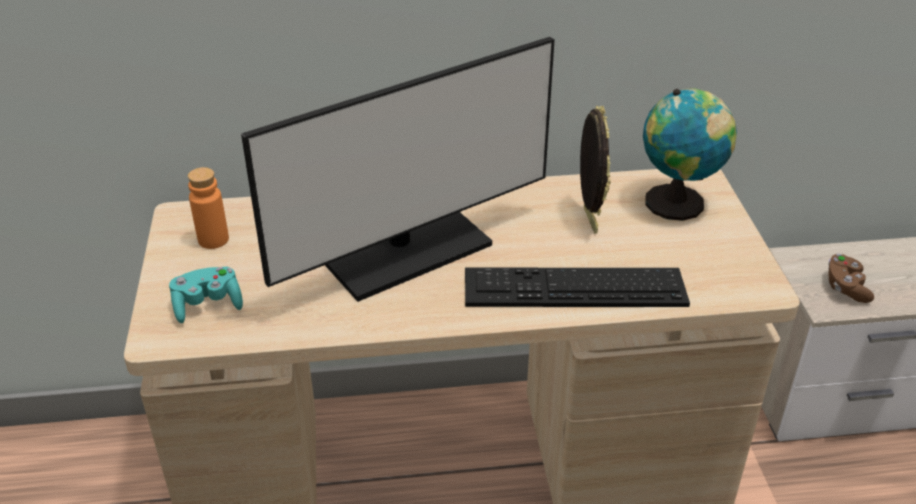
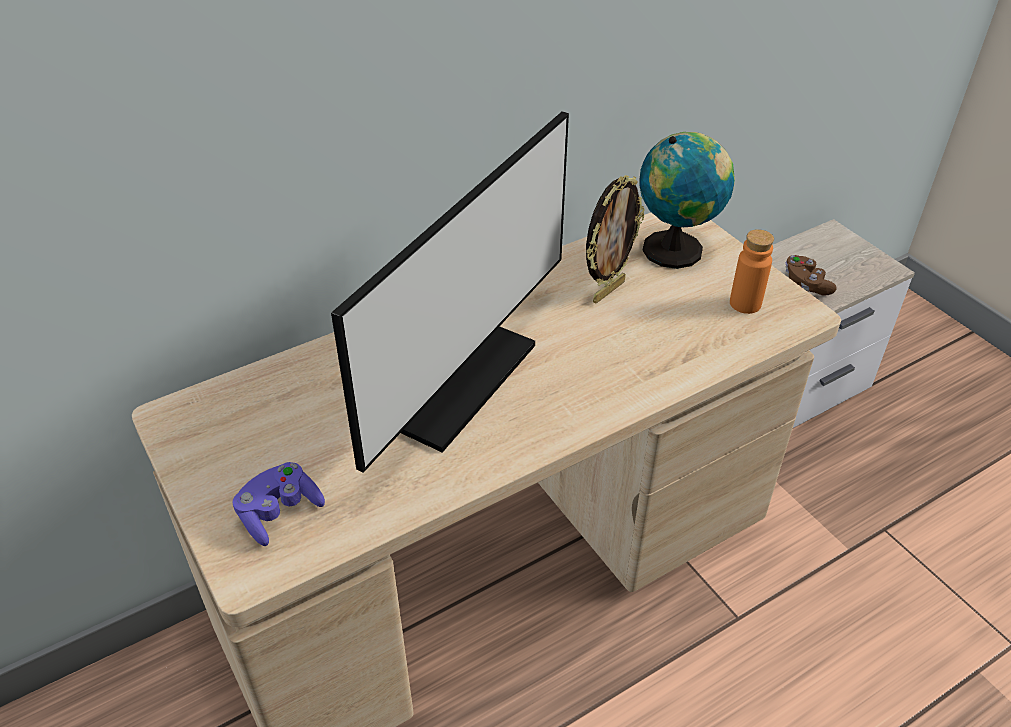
camera: 25 degrees left, 5 degrees up
turquoise game controller [169,267,243,323] -> purple game controller [233,462,325,546]
orange bottle [188,167,229,249] -> orange bottle moved to [730,229,774,314]
keyboard [465,268,690,307] -> none
picture frame [580,106,611,234] -> picture frame turned 75 degrees clockwise [586,175,644,303]

